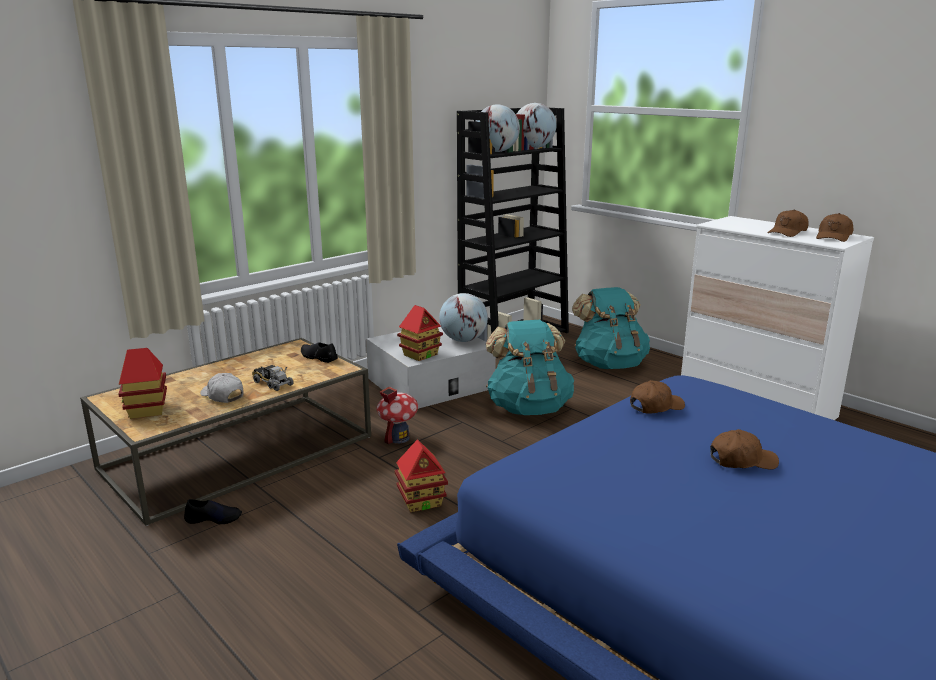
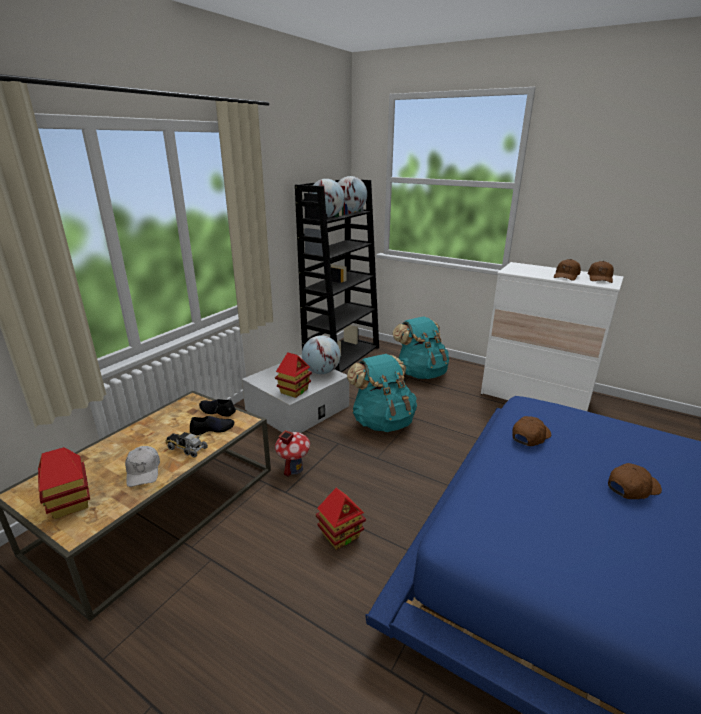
camera: 15 degrees left, 5 degrees up
black shoe [184,499,242,524] -> black shoe moved to [190,416,235,435]
white cap [200,373,244,403] -> white cap turned 135 degrees counterclockwise [125,446,160,487]

